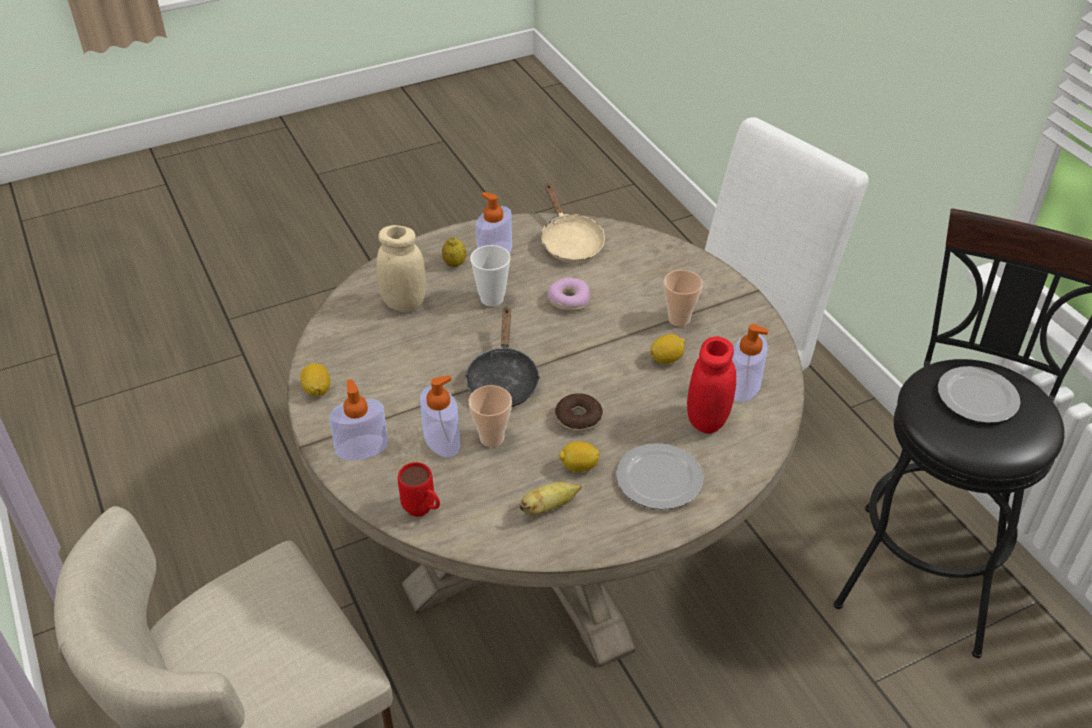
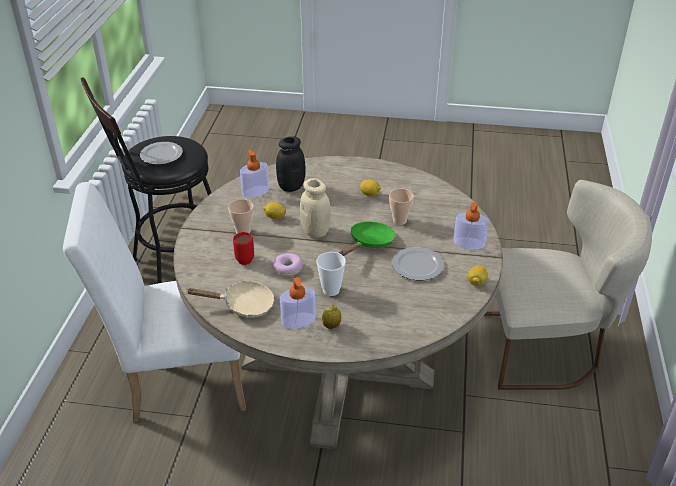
camera: 145 degrees left, 5 degrees down
beige jar [376,225,426,312] -> beige jar moved to [300,178,331,238]
red mug [398,462,440,517] -> red mug moved to [233,232,254,265]
soap dispenser [420,375,460,457] -> none
black frying pan [465,307,540,407] -> green frying pan [339,221,396,256]
banana [520,482,582,515] -> none
beige frying pan [541,184,605,263] -> beige frying pan turned 75 degrees clockwise [187,281,274,318]
donut [555,393,603,432] -> none
plate [616,443,703,510] -> plate moved to [392,247,444,280]
red jar [687,337,736,434] -> black jar [276,136,306,192]

